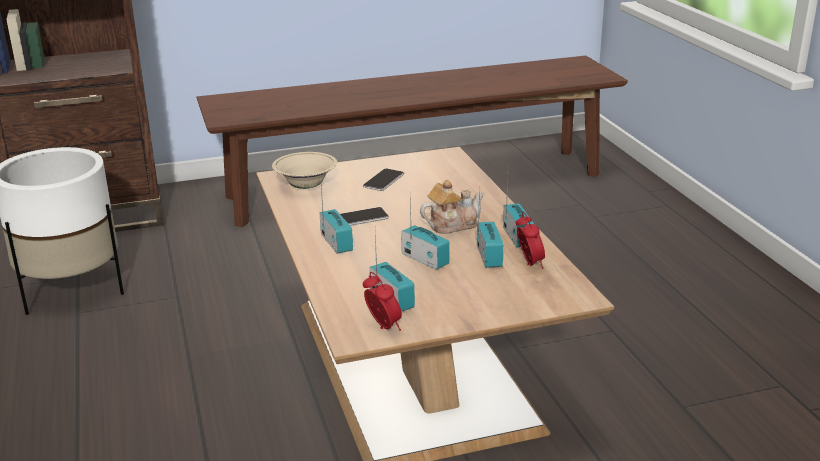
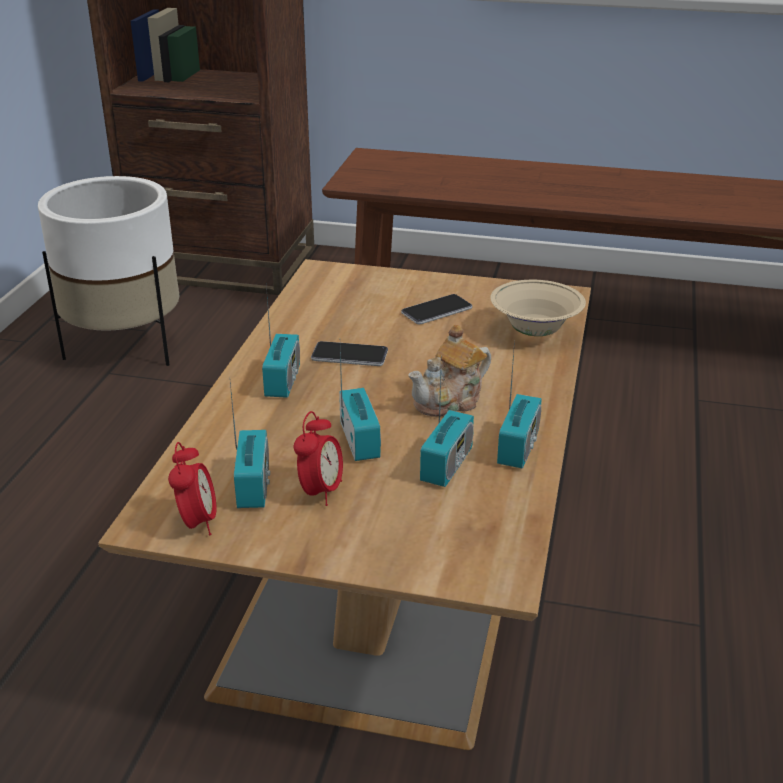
camera: 30 degrees right, 5 degrees up
beige bowl [272,152,337,189] -> beige bowl moved to [490,280,586,336]
teapot [420,180,484,234] -> teapot turned 135 degrees clockwise [408,325,491,417]
alarm clock [516,212,545,269] -> alarm clock moved to [294,411,343,506]

